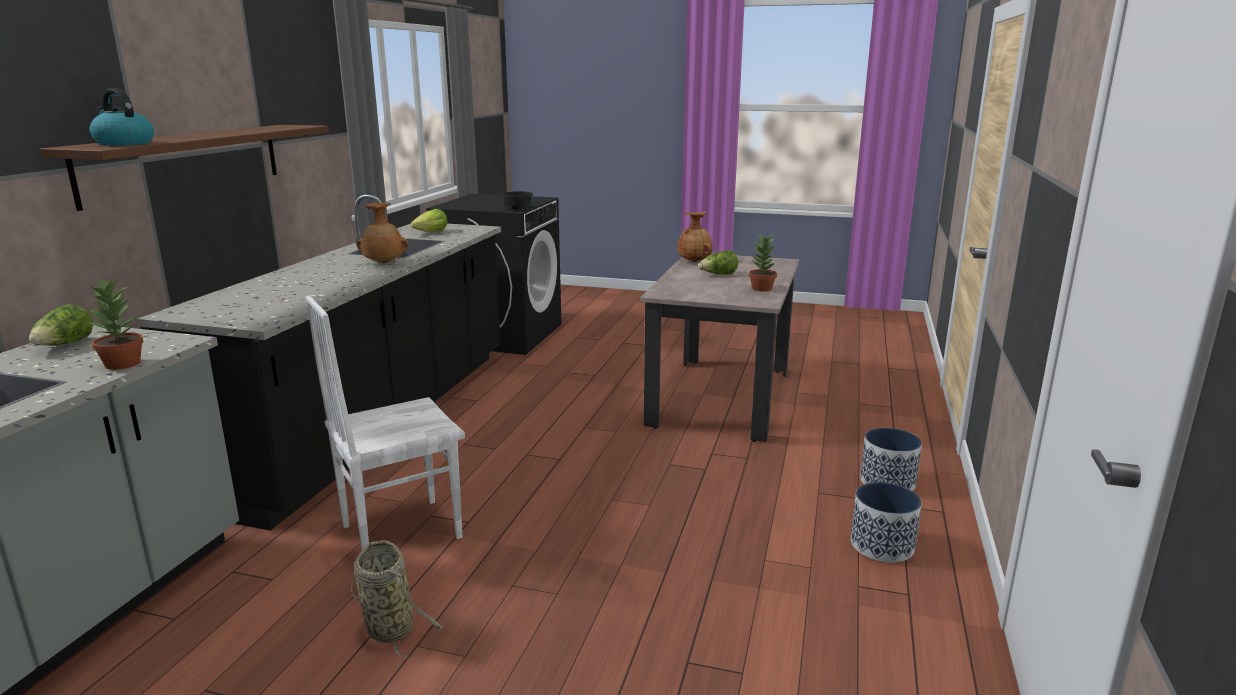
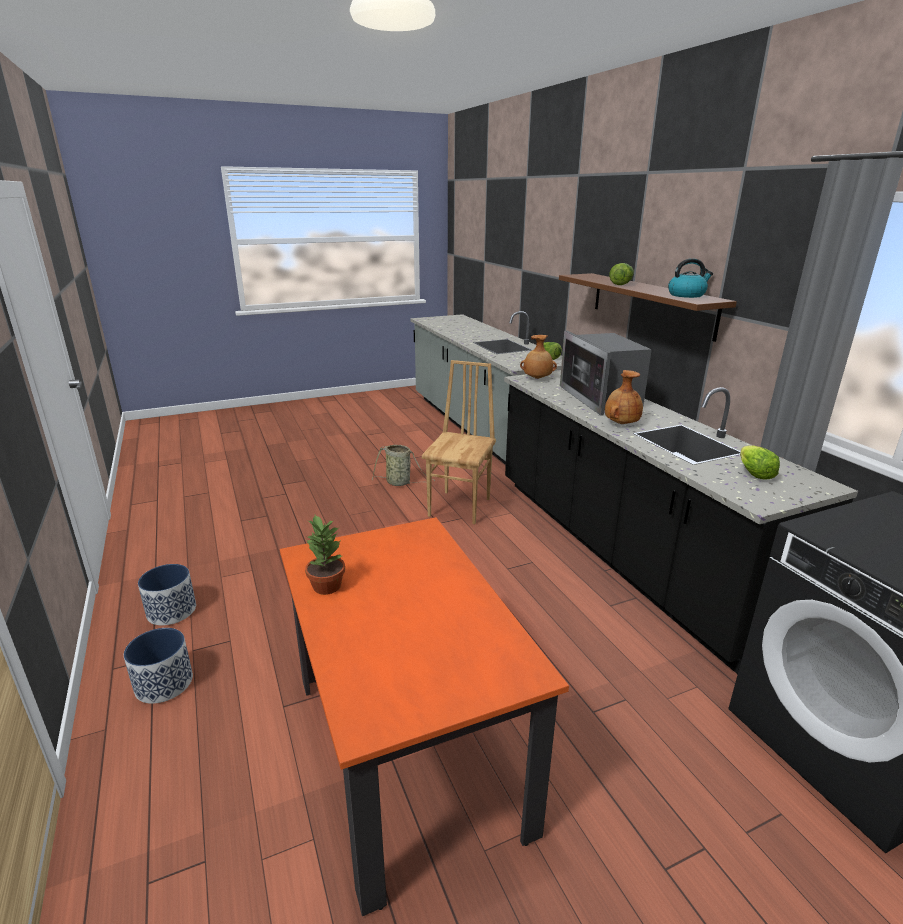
camera: 140 degrees right, 5 degrees up
potted plant [88,278,143,370] -> none
kettle [89,88,154,146] -> kettle moved to [668,258,713,298]
white chair [306,295,465,550] -> brown chair [422,360,496,524]
black bowl [502,191,533,209] -> none
beige dining table [640,255,800,442] -> orange dining table [280,517,569,916]
brown vase [678,211,713,262] -> brown vase moved to [520,335,557,379]
lettuce [698,250,738,274] -> lettuce moved to [609,263,634,285]
none -> microwave [560,331,652,416]

